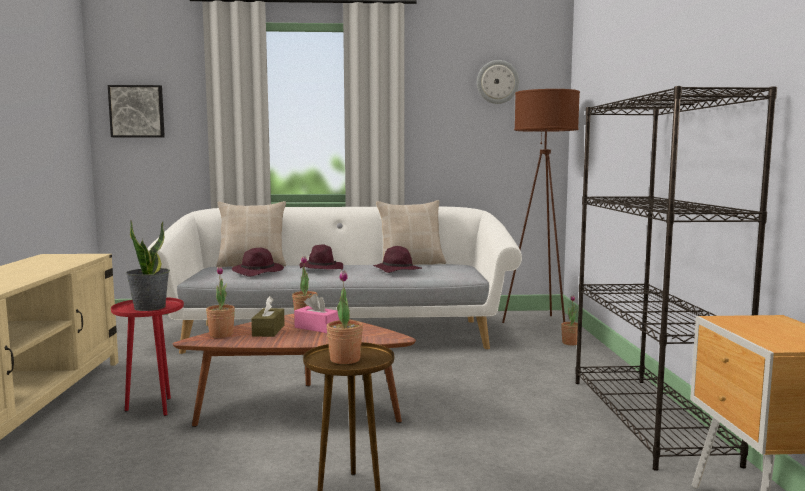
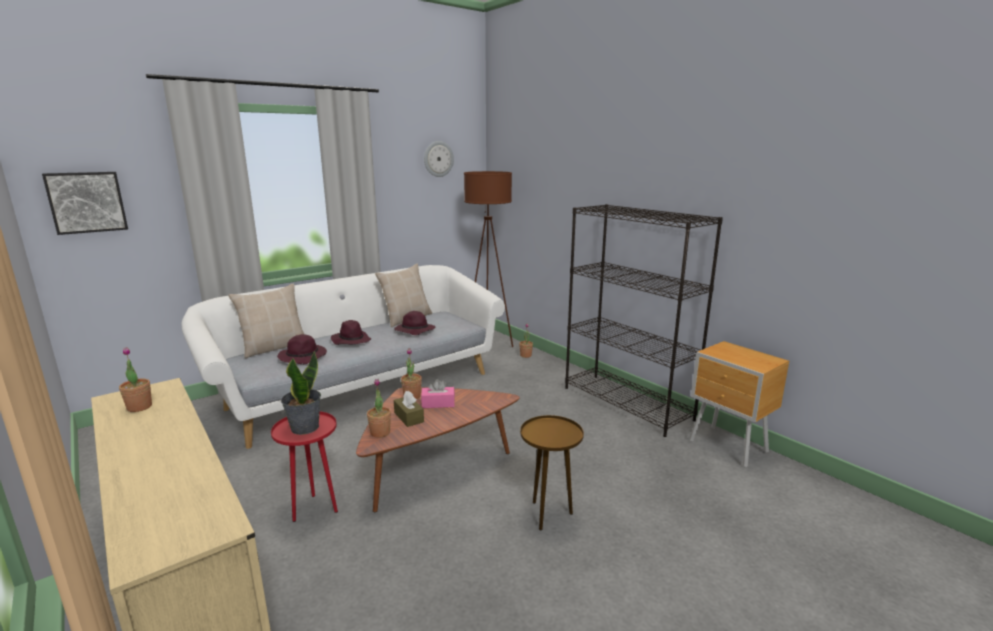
camera: 35 degrees left, 10 degrees up
potted plant [326,270,363,364] -> potted plant moved to [119,347,152,412]

